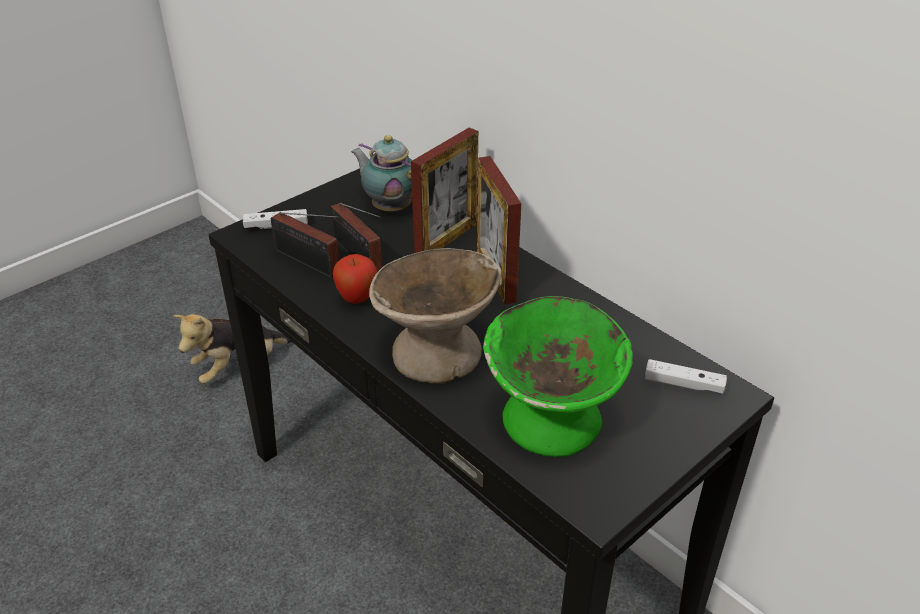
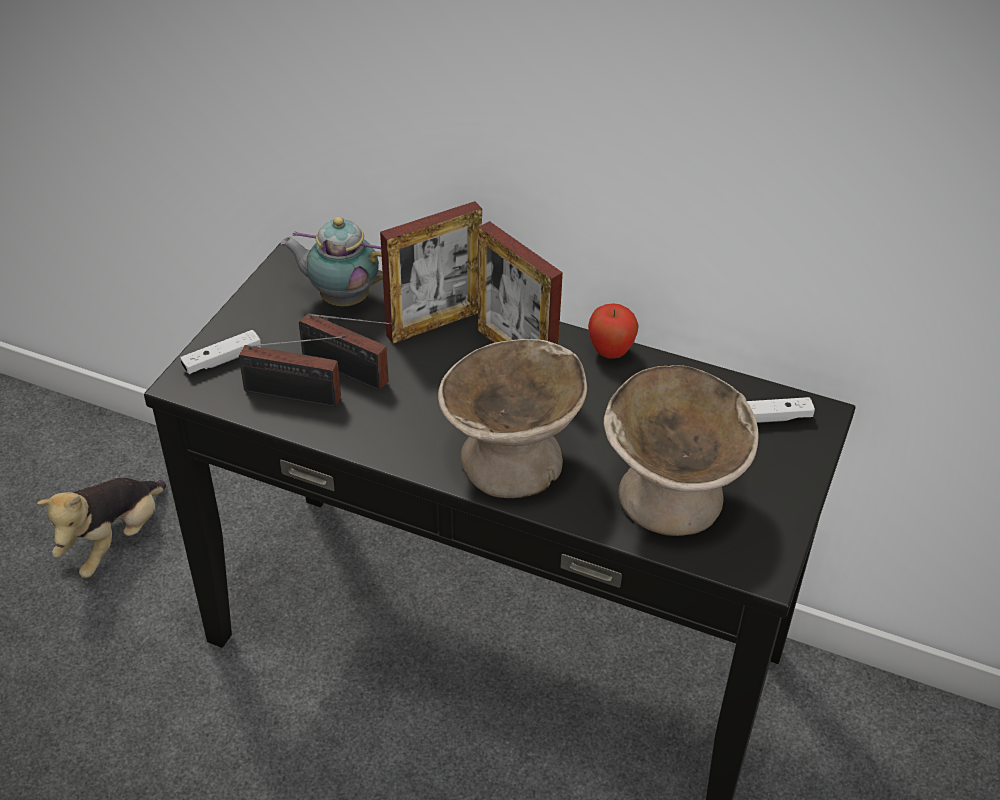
camera: 25 degrees left, 5 degrees up
apple [333,254,377,304] -> apple moved to [588,304,639,359]
picture frame [411,128,478,253] -> picture frame turned 45 degrees clockwise [380,201,482,344]
green bowl [483,296,633,457] -> beige bowl [604,365,759,536]

